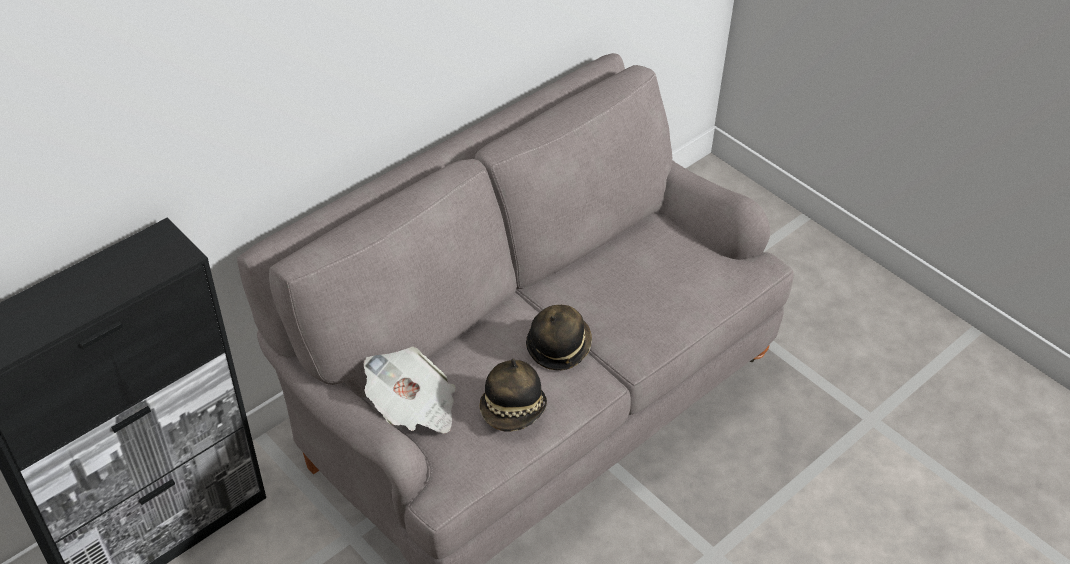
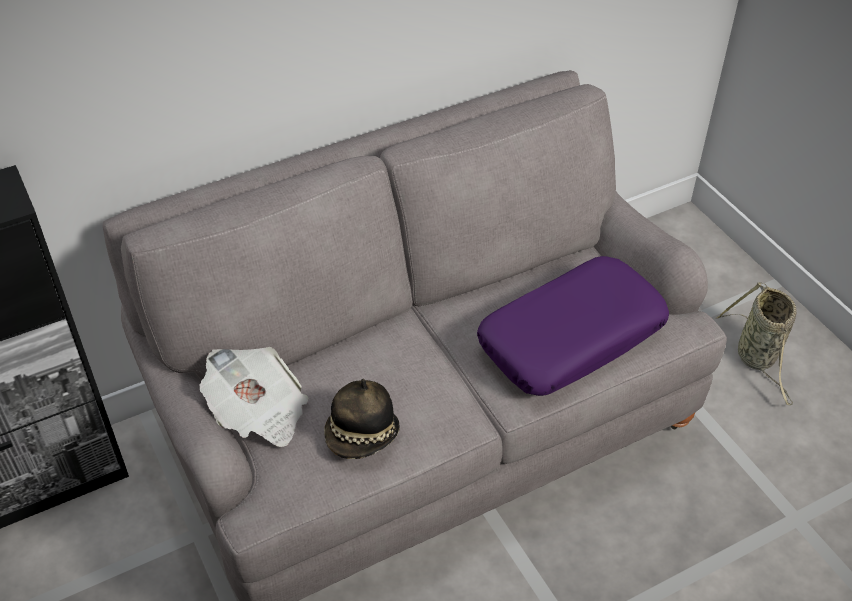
camera: 15 degrees right, 0 degrees up
hat [526,305,592,370] -> none
none -> purple pillow [477,256,669,396]
none -> basket [716,282,796,405]

